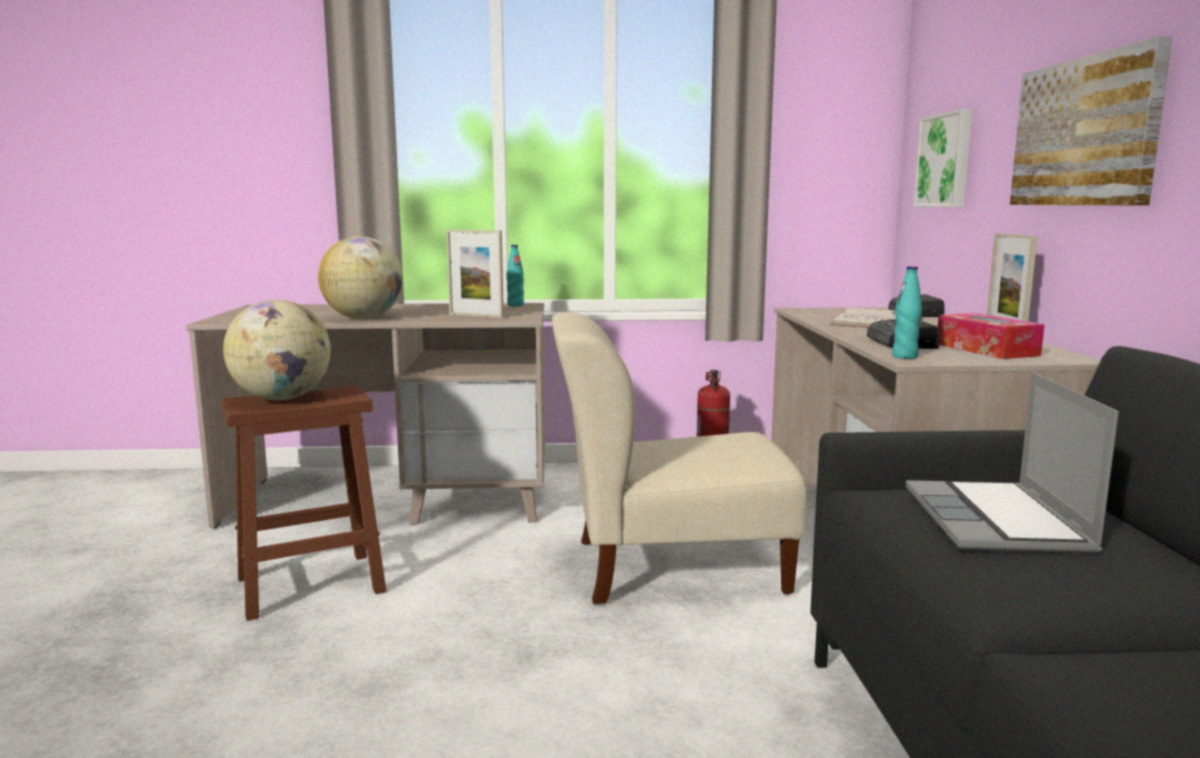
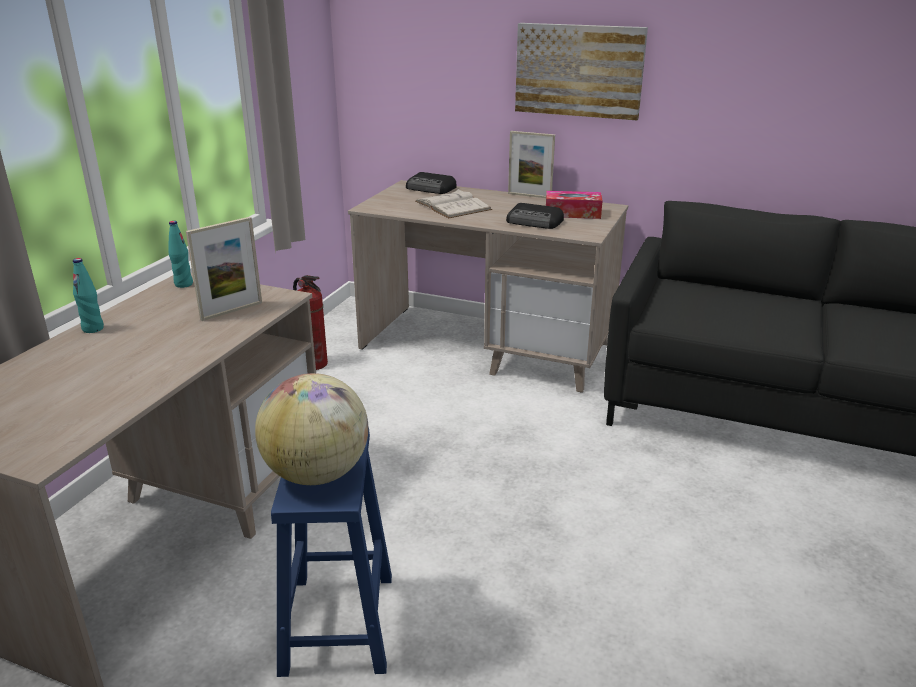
camera: 65 degrees left, 15 degrees up
brown stool [222,385,386,621] -> blue stool [271,427,392,677]
globe [318,236,403,319] -> none
beige chair [552,312,807,604] -> none
turquoise bottle [892,266,922,359] -> turquoise bottle moved to [73,258,104,333]
laptop [906,372,1119,554] -> none
picture [913,109,972,207] -> none

